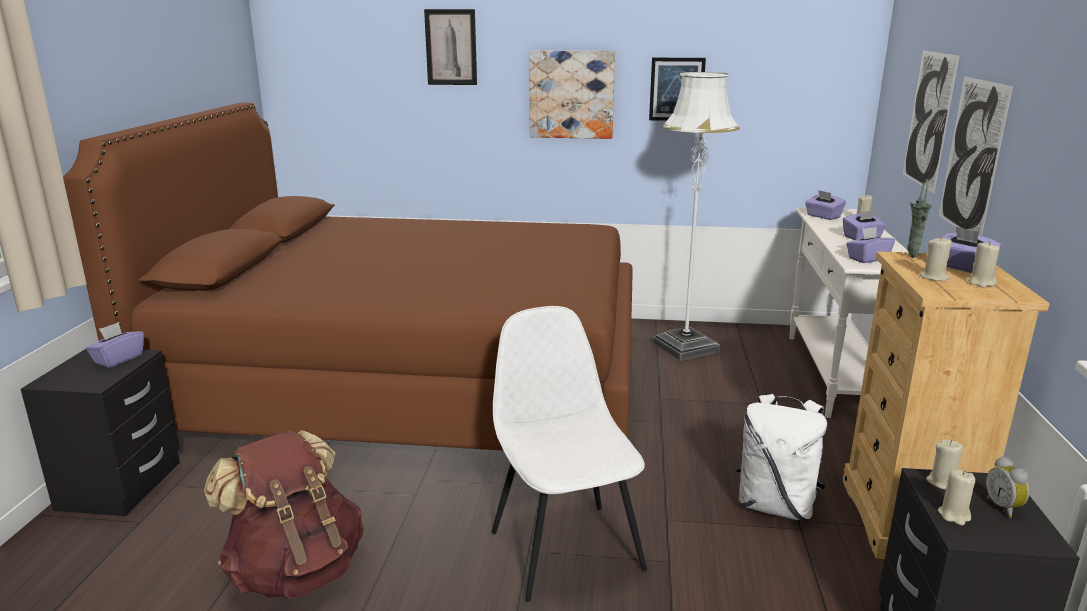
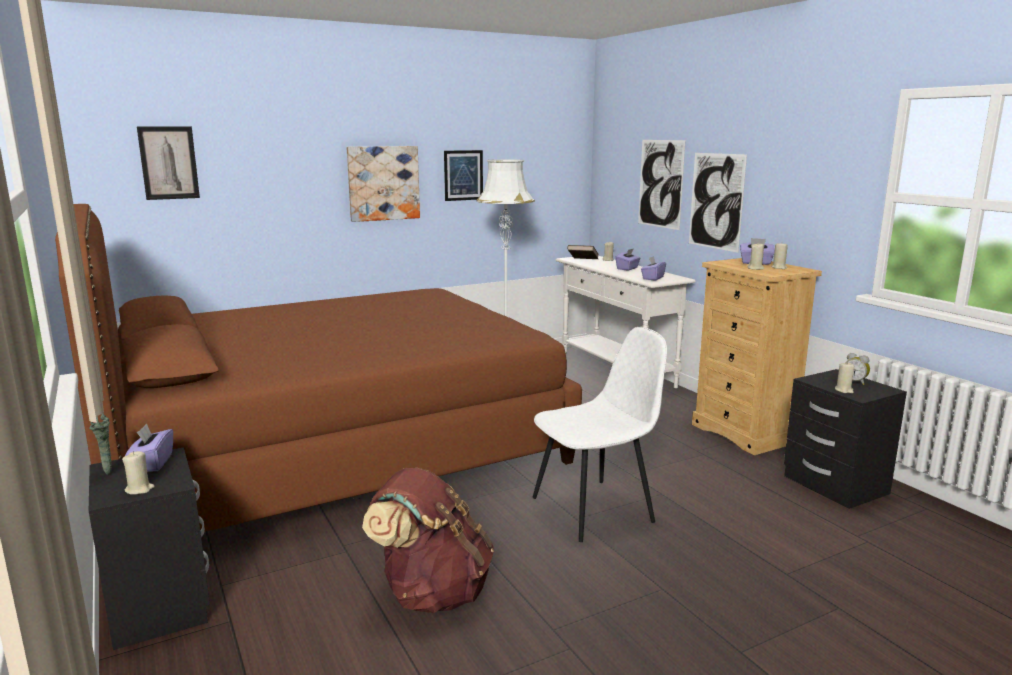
camera: 35 degrees left, 5 degrees down
picture [424,9,477,85] -> picture moved to [137,126,200,200]
white chair [492,306,647,602] -> white chair turned 120 degrees clockwise [533,327,667,542]
white backpack [736,394,827,521] -> none
purple tissue box [805,190,846,220] -> brown book [567,245,599,259]
green vase [907,179,932,258] -> green vase moved to [89,413,112,475]
beige candle [926,440,963,489] -> beige candle moved to [122,451,155,495]

